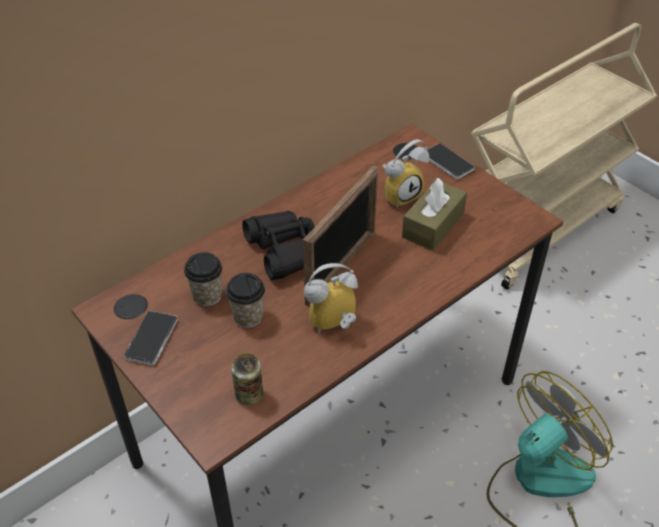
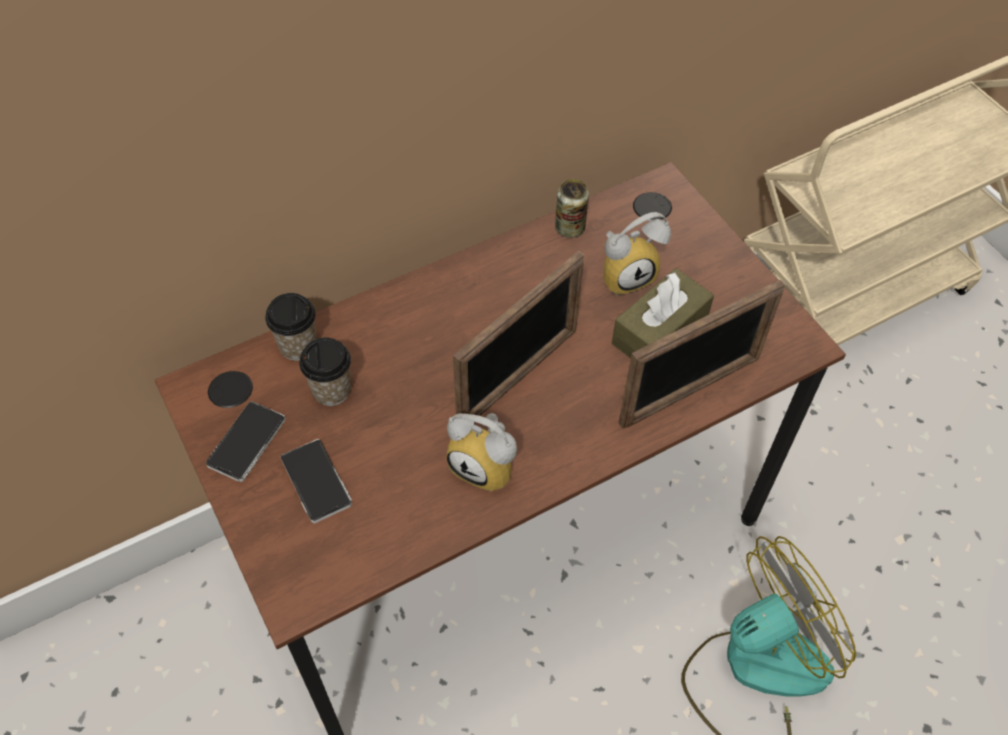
camera: 10 degrees right, 10 degrees up
cup [226,273,265,328] -> cup moved to [265,293,317,361]
can [231,353,263,405] -> can moved to [555,179,589,238]
black binoculars [242,211,314,280] -> none
alarm clock [304,263,358,334] -> alarm clock turned 135 degrees counterclockwise [446,413,517,492]
phone [427,143,475,179] -> phone moved to [281,439,352,523]
none -> picture frame [619,279,785,429]

